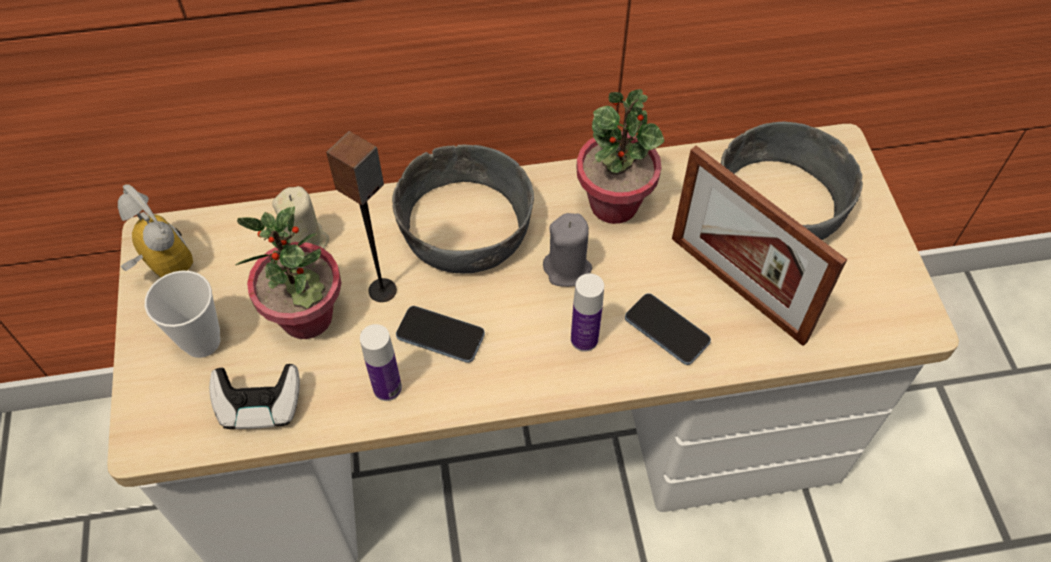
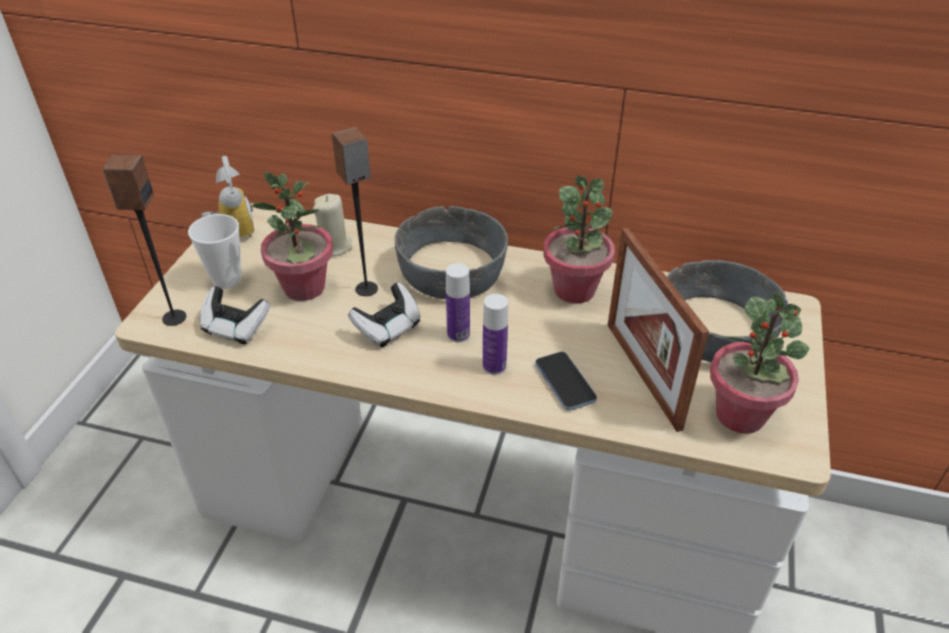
camera: 25 degrees right, 15 degrees down
bottle [360,324,402,401] -> bottle moved to [446,263,470,343]
phone [396,306,485,363] -> game controller [348,283,420,347]
grey candle [543,213,592,287] -> none
none -> speaker [103,155,186,326]
none -> potted plant [710,291,810,434]

